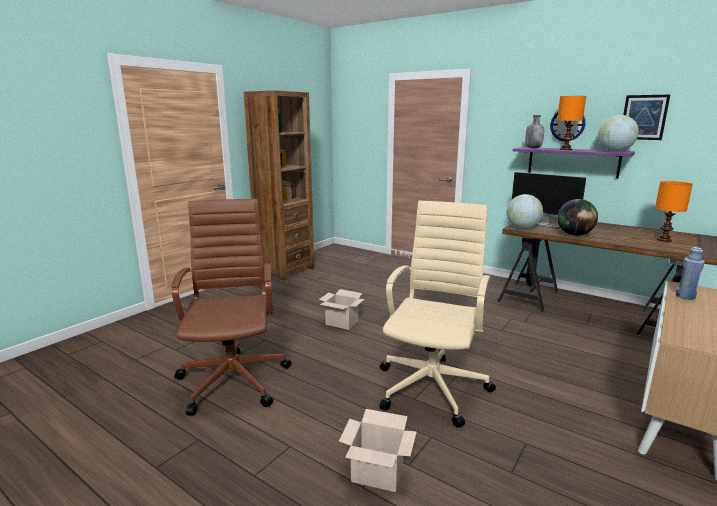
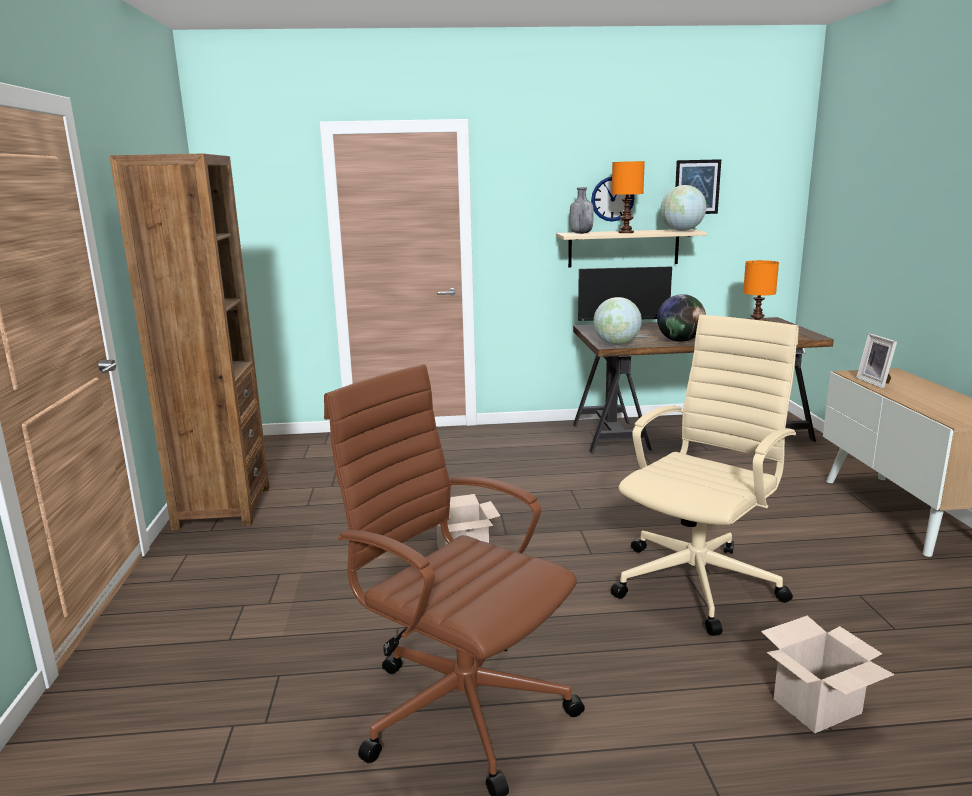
camera: 40 degrees left, 0 degrees up
beige office chair [380,201,496,428] -> beige office chair turned 60 degrees clockwise [611,314,799,636]
purple shelf [513,147,635,178] -> beige shelf [556,229,707,268]
blue bottle [676,247,705,300] -> picture frame [856,333,897,388]

